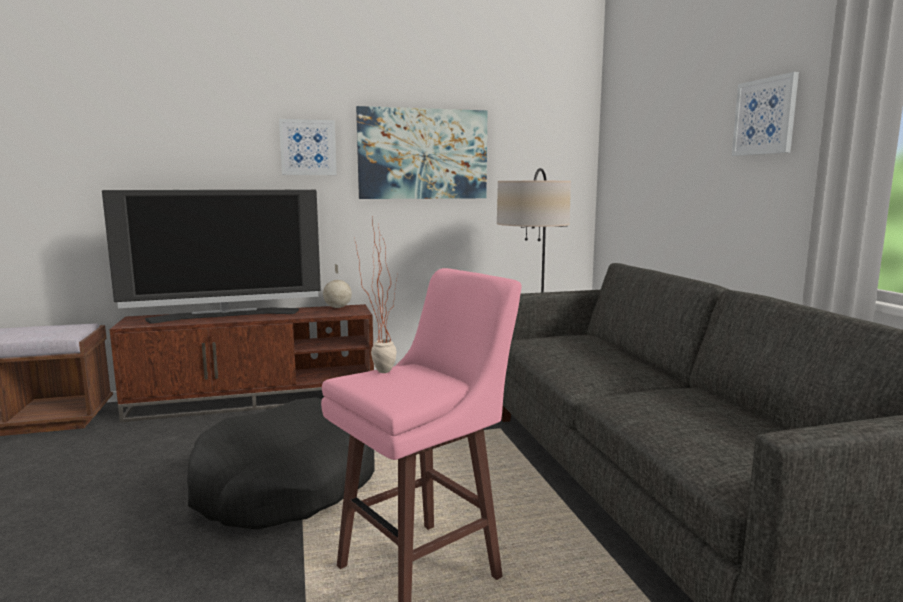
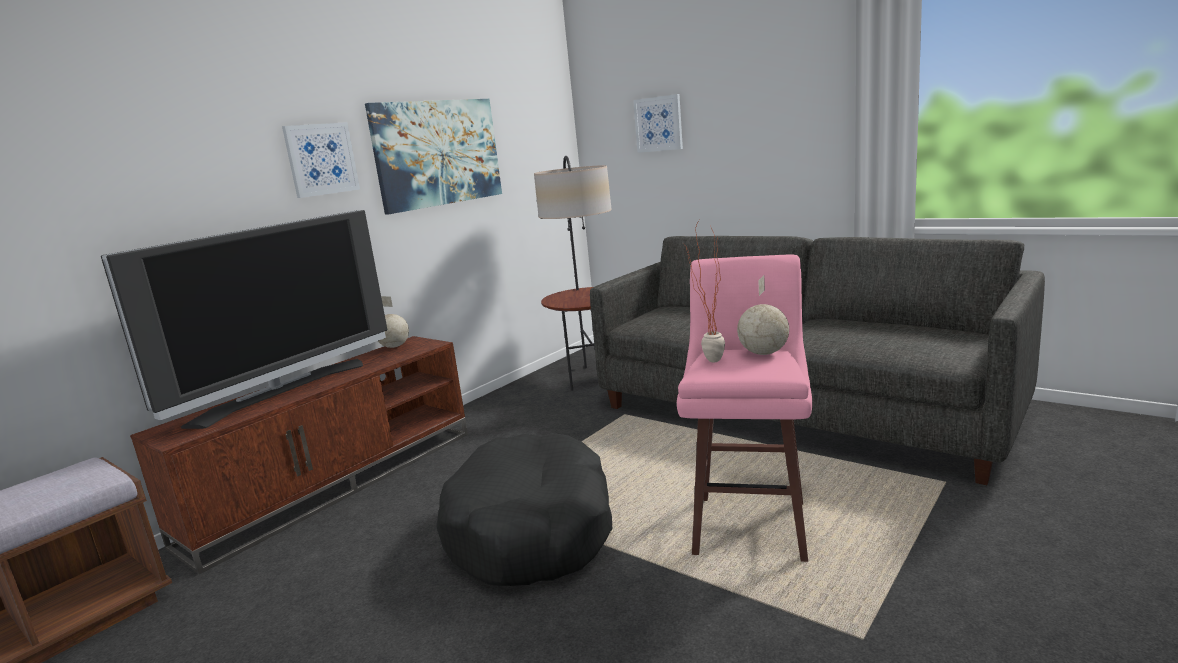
camera: 35 degrees left, 5 degrees up
picture [732,72,799,156] -> picture moved to [633,94,683,153]
none -> globe [737,276,789,355]

